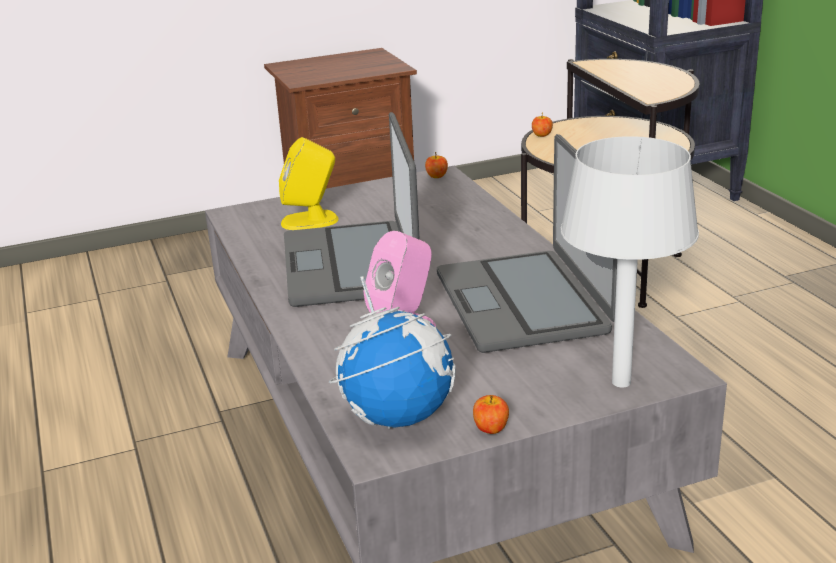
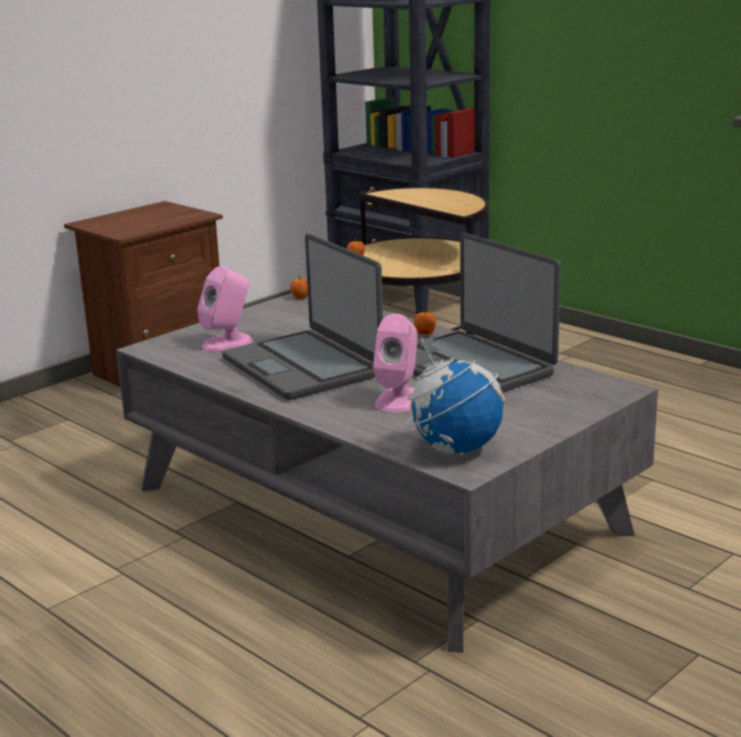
camera: 25 degrees left, 5 degrees down
yellow speaker [279,137,339,230] -> pink speaker [197,266,253,352]
apple [473,395,509,434] -> apple moved to [414,310,436,335]
grey table lamp [560,136,699,388] -> none

